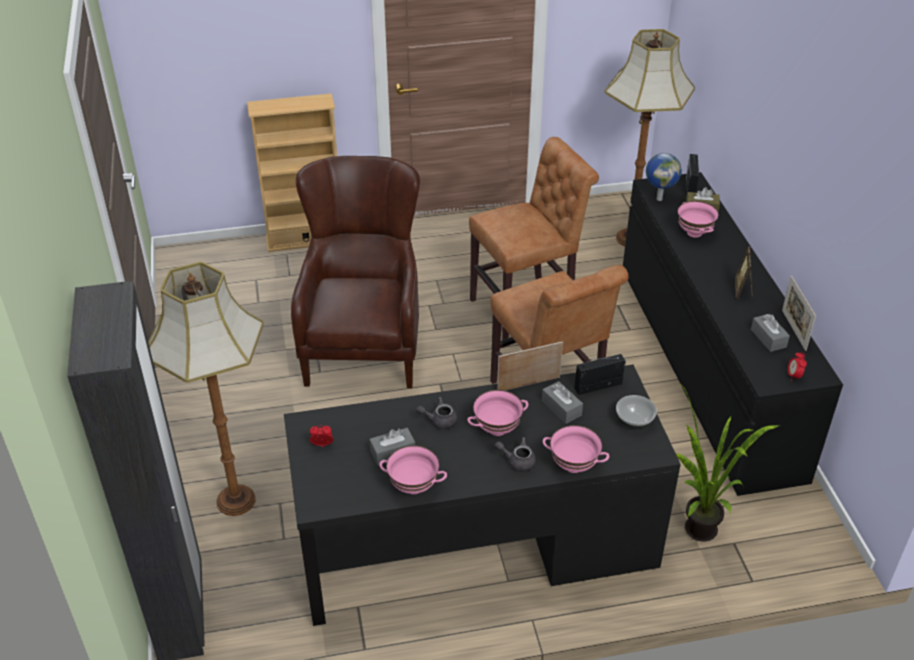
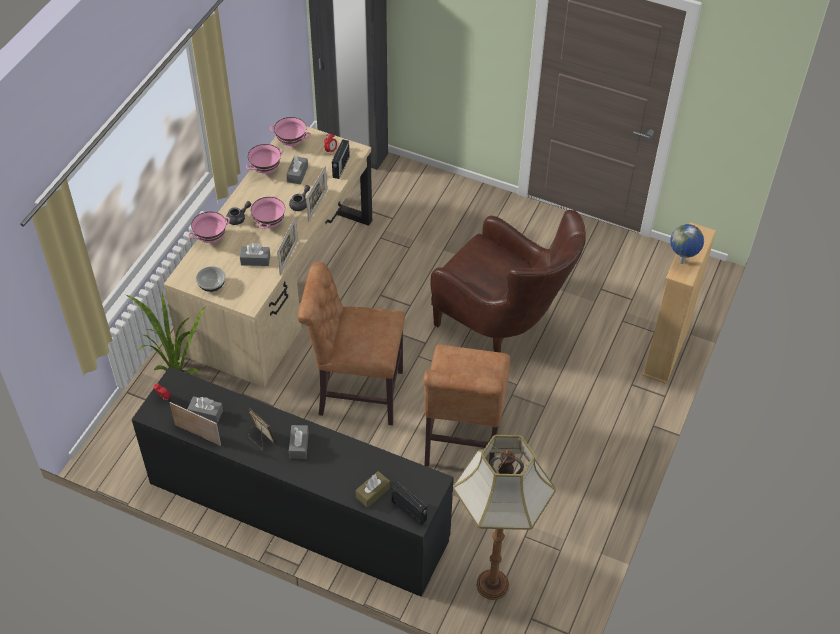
camera: 125 degrees right, 10 degrees up
floor lamp [148,262,264,516] -> none
black desk [284,365,681,626] -> beige desk [164,126,372,387]
radio [574,354,626,395] -> radio moved to [332,139,350,179]
globe [646,153,682,201] -> globe moved to [670,224,704,264]
pink bowl [678,201,719,238] -> pink bowl moved to [270,117,311,147]
none -> grey tissue box [289,425,309,459]
none -> picture frame [306,166,327,222]

